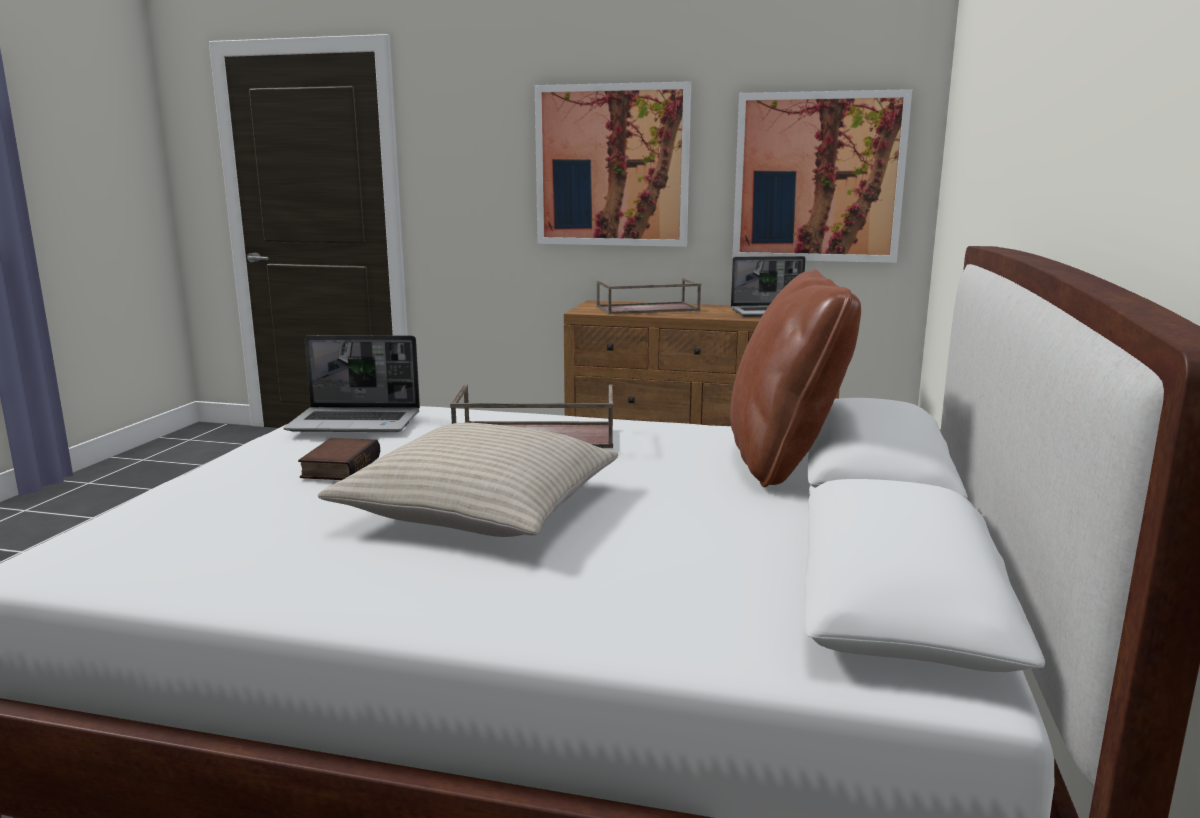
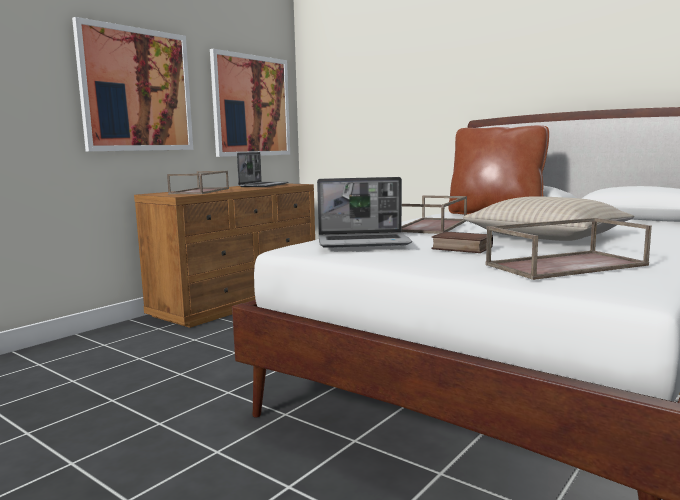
camera: 65 degrees left, 5 degrees down
laptop [283,335,420,432] -> laptop turned 60 degrees clockwise [317,177,412,248]
none -> brown tray [485,218,652,280]

